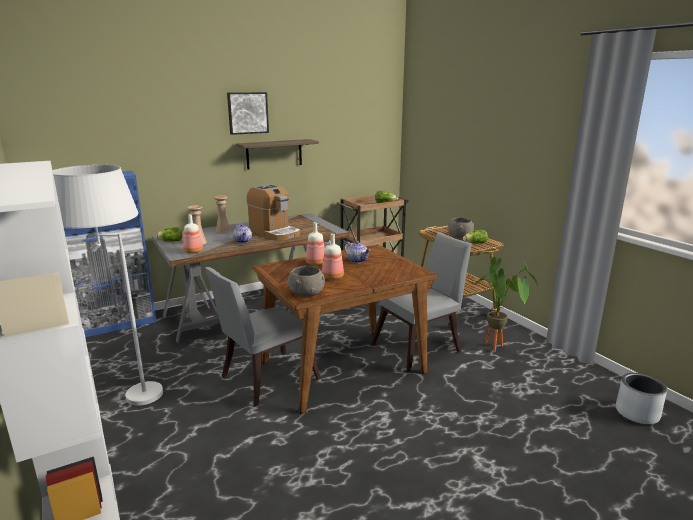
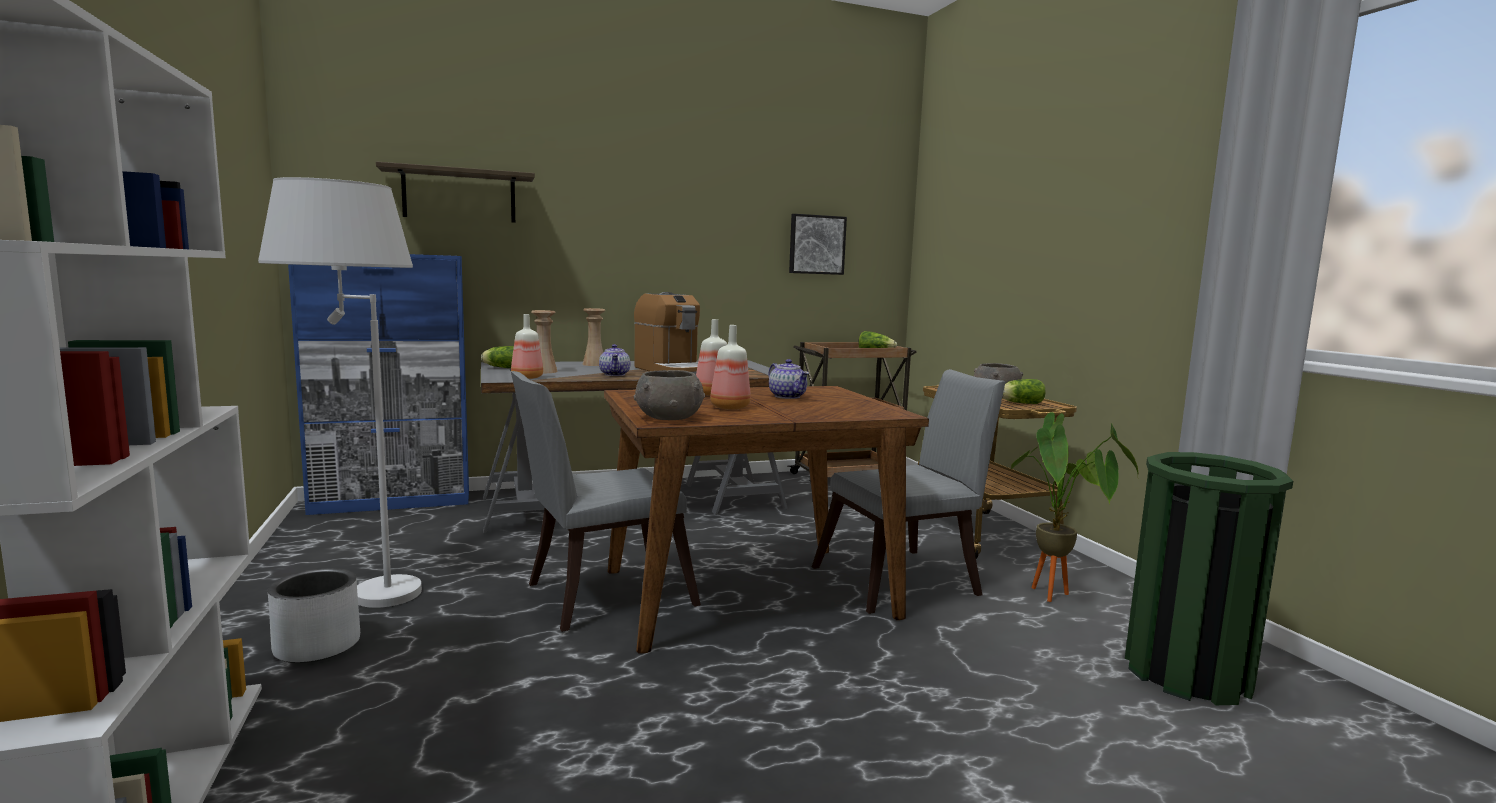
camera: 10 degrees right, 10 degrees down
picture [227,92,269,135] -> picture moved to [789,214,847,275]
shelf [236,139,319,170] -> shelf moved to [376,161,535,223]
grey planter [616,373,667,424] -> grey planter moved to [268,568,360,663]
none -> green trash can [1125,452,1293,705]

